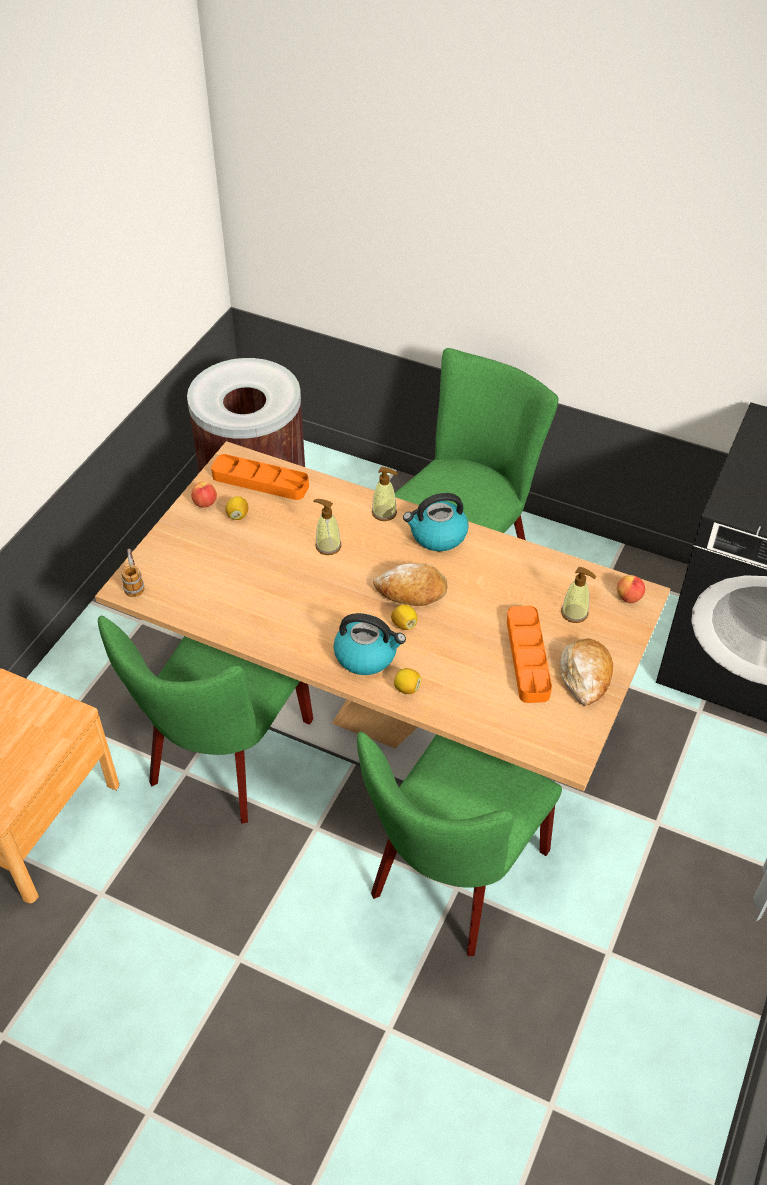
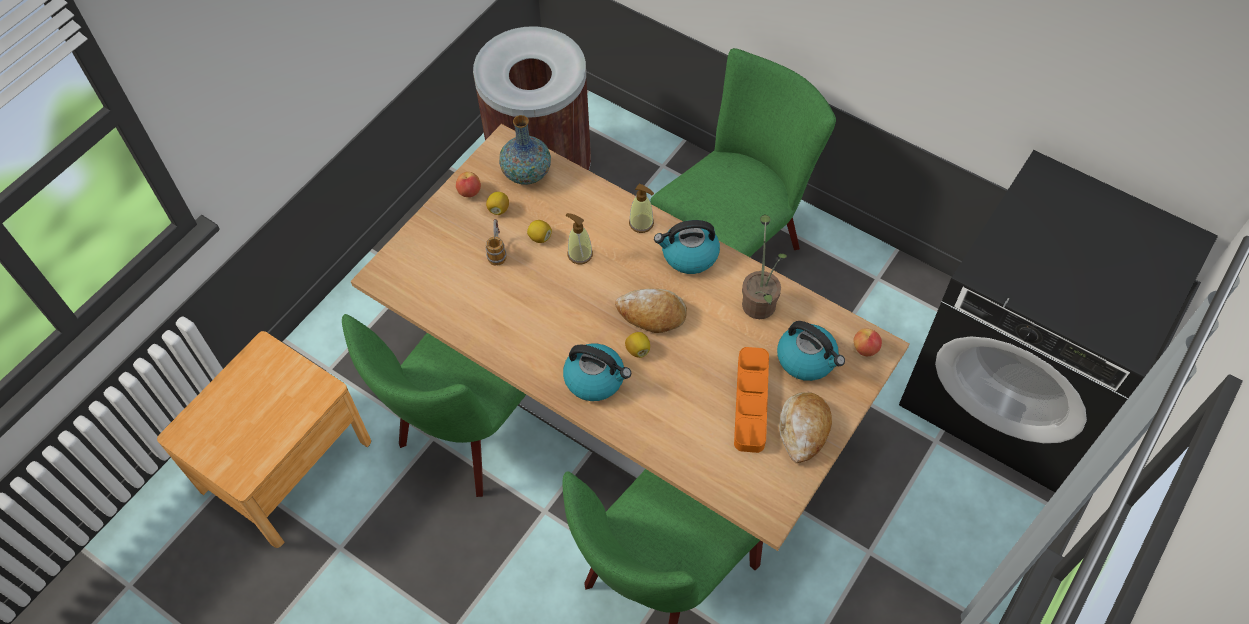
camera: 10 degrees right, 10 degrees up
mug [121,549,145,597] -> mug moved to [486,219,507,266]
orange tray [211,454,309,500] -> vase [499,115,551,184]
lemon [394,668,421,694] -> lemon moved to [527,220,552,243]
soap dispenser [561,567,596,623] -> kettle [777,321,845,381]
none -> potted plant [742,215,787,319]

